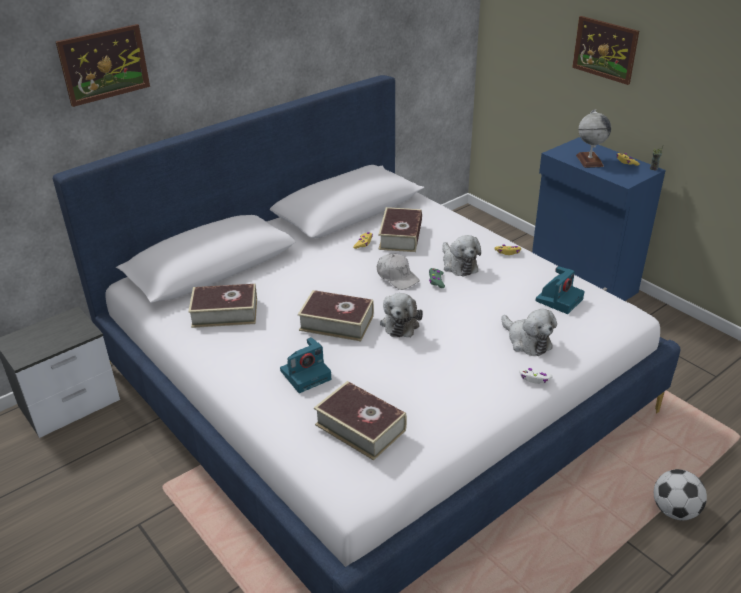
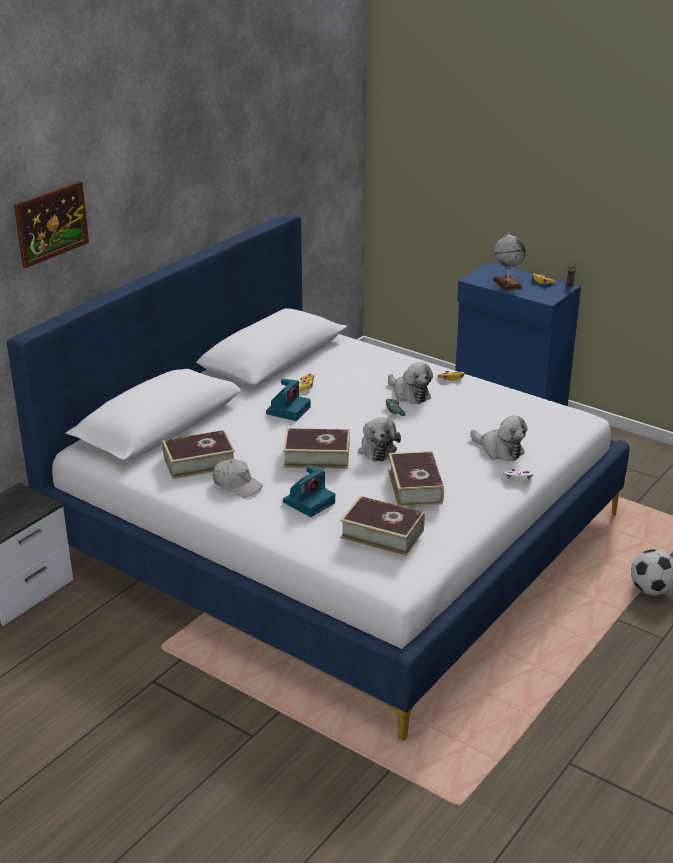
camera: 15 degrees left, 5 degrees down
white cap [377,254,420,290] -> white cap moved to [213,459,263,498]
book [378,207,422,252] -> book moved to [388,451,444,507]
camera [536,266,585,314] -> camera moved to [266,379,311,421]
picture [572,16,639,85] -> none

